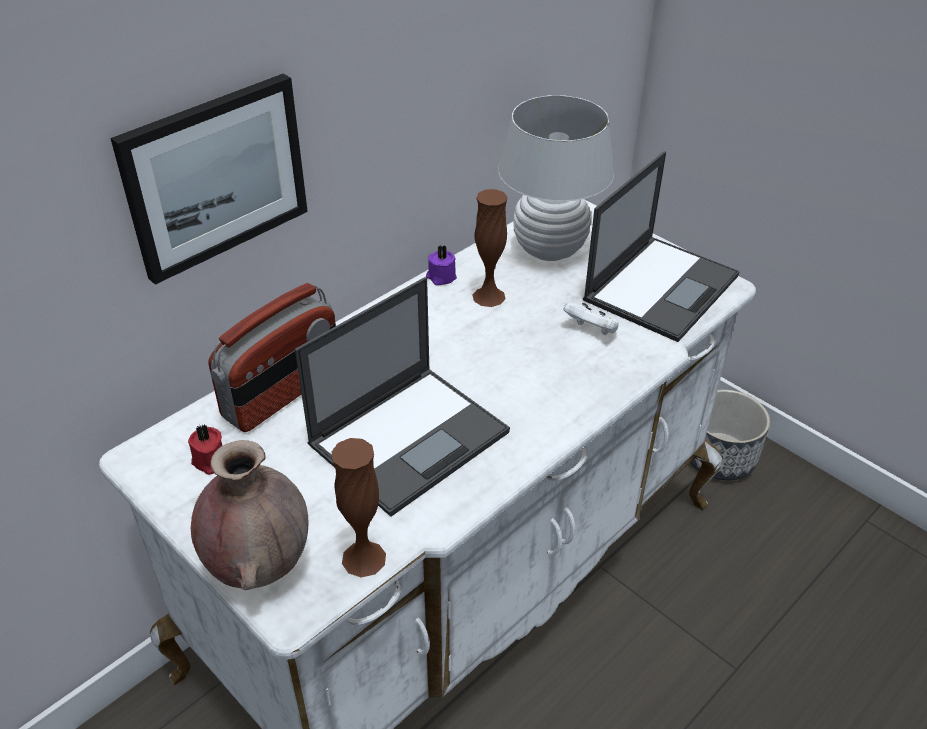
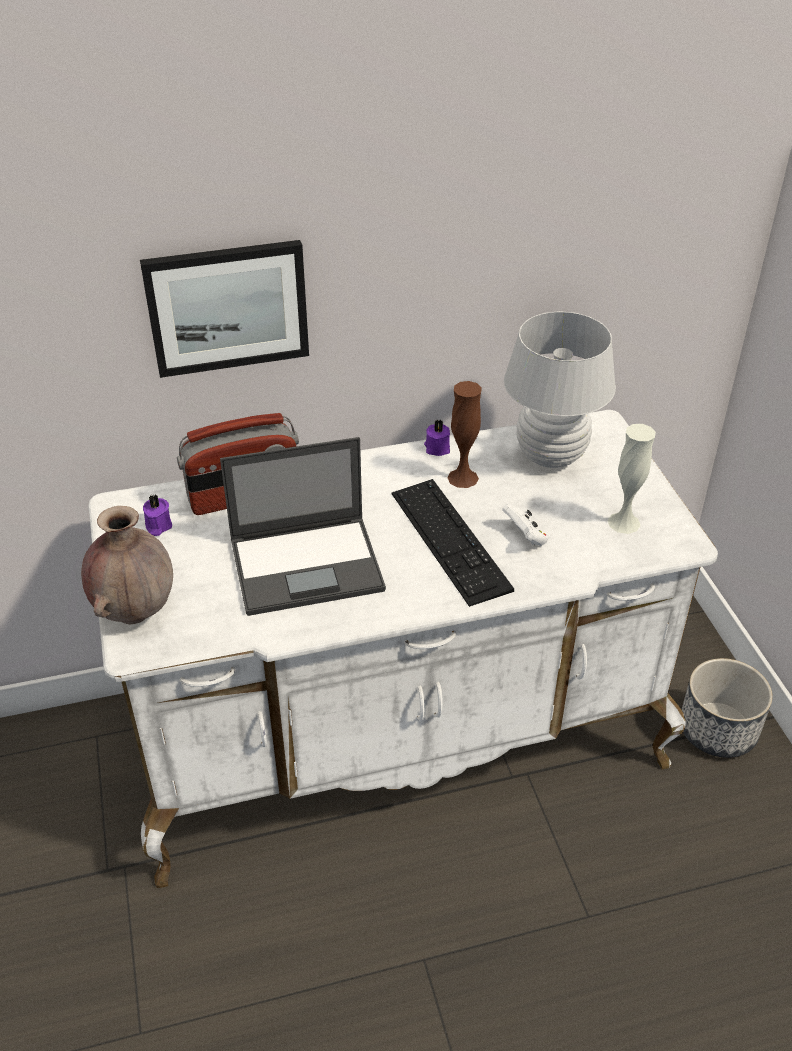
camera: 30 degrees right, 0 degrees up
red candle [188,424,222,475] -> purple candle [143,494,172,536]
brown vase [332,438,386,578] -> none
laptop [583,151,740,342] -> white vase [607,424,656,534]
none -> keyboard [391,479,514,607]

